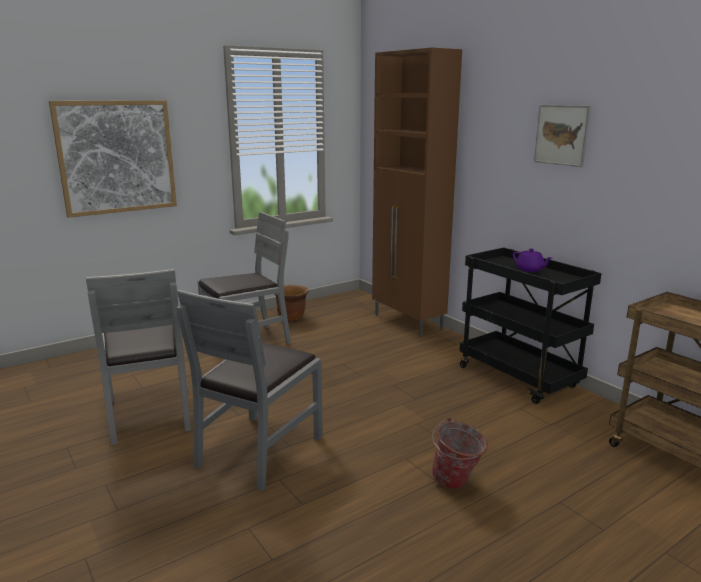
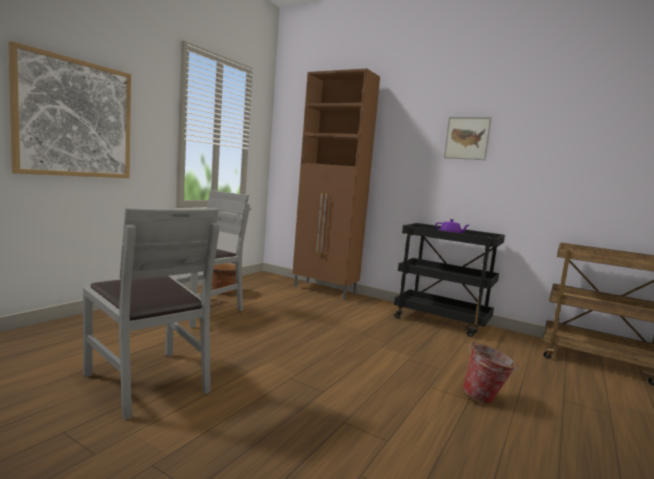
camera: 25 degrees left, 10 degrees down
grey chair [177,290,323,491] -> none

